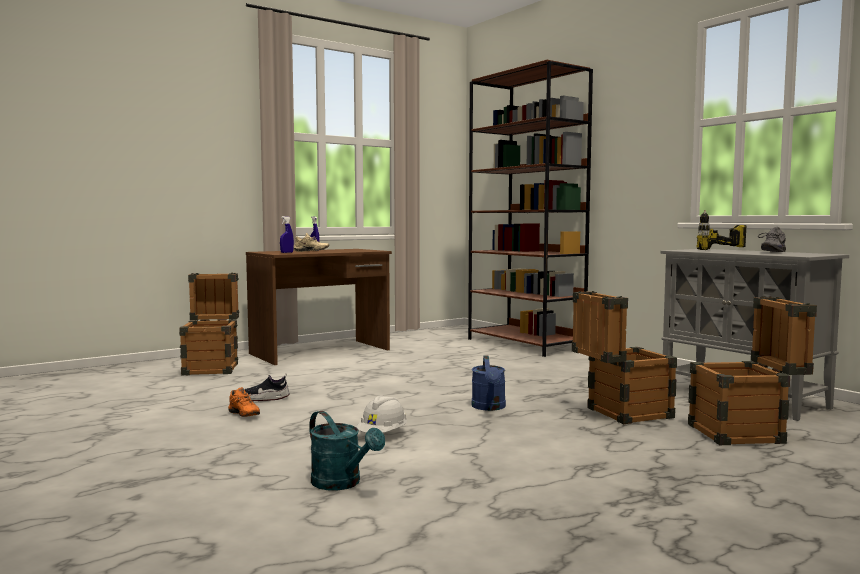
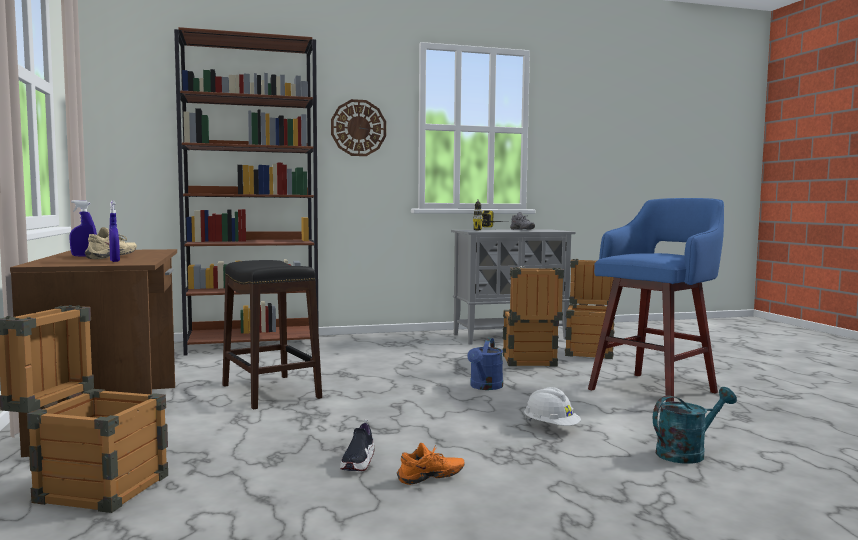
camera: 70 degrees left, 0 degrees up
blue watering can [472,356,506,411] -> blue watering can turned 90 degrees clockwise [467,338,503,390]
none -> black stool [222,260,322,410]
none -> wall clock [331,99,386,156]
none -> blue stool [588,198,724,402]

